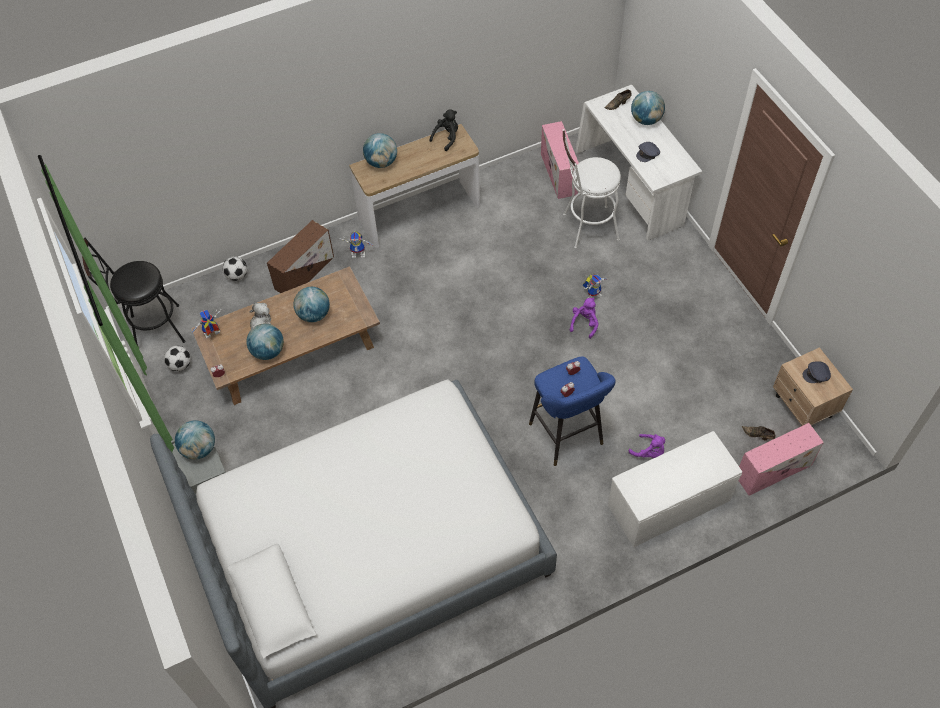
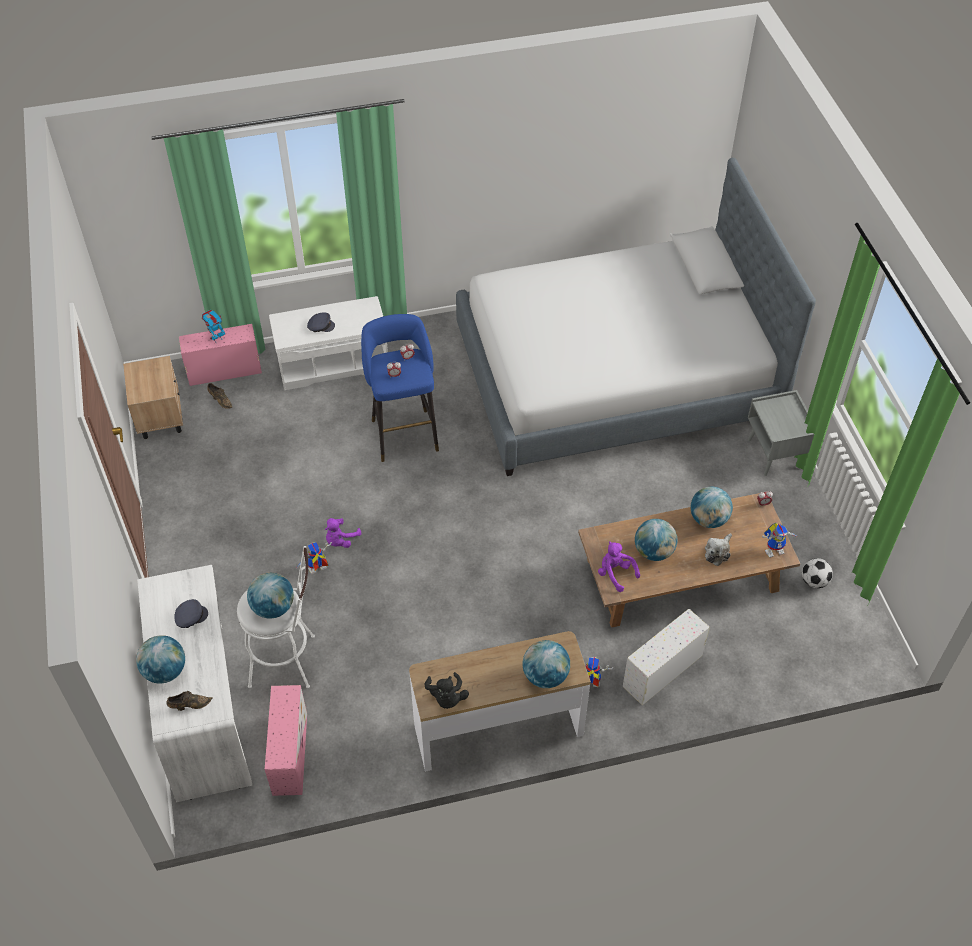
camera: 170 degrees left, 5 degrees down
black stool [82,238,186,346] -> none
globe [175,420,215,460] -> globe moved to [247,572,294,619]
football [223,256,247,281] -> none
brown storage box [267,220,334,293] -> white storage box [623,609,710,705]
black plush toy [430,110,458,151] -> black plush toy turned 60 degrees counterclockwise [424,672,469,709]
purple plush toy [629,434,665,458] -> purple plush toy moved to [598,541,640,592]
grey cap [803,361,831,383] -> grey cap moved to [307,313,335,332]
none -> toy robot [202,309,225,342]

